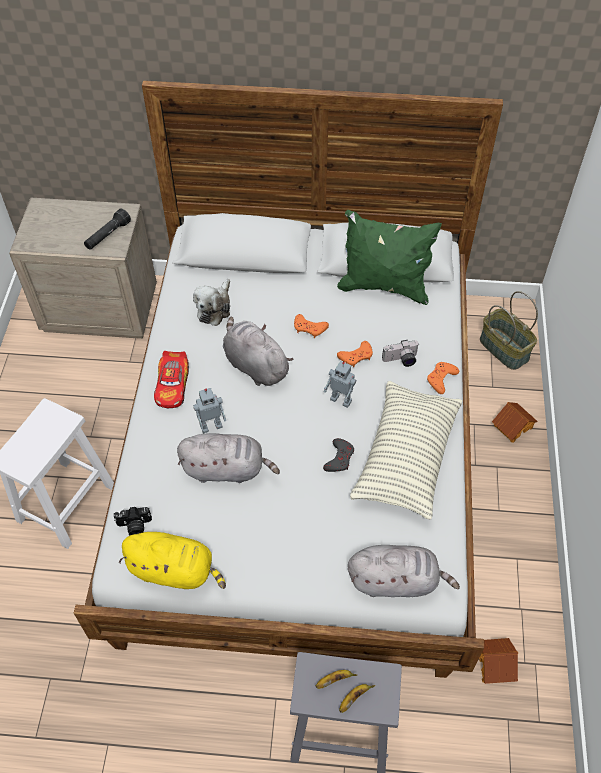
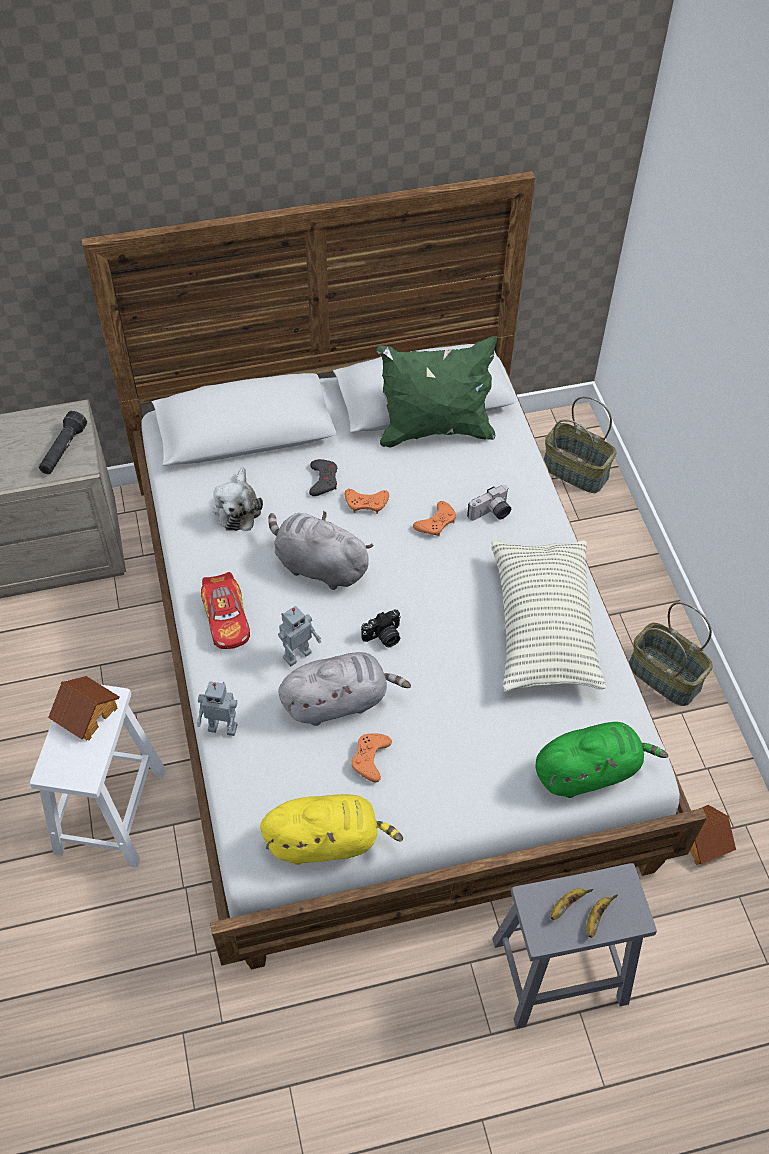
camera: 20 degrees left, 0 degrees up
camera [114,507,152,535] -> camera moved to [361,609,401,647]
grey game controller [323,438,354,472] -> grey game controller moved to [309,459,337,496]
toy robot [324,361,356,408] -> toy robot moved to [197,681,238,736]
grey plush toy [348,545,460,597] -> green plush toy [536,722,668,798]
orange game controller [427,362,459,394] -> orange game controller moved to [351,733,392,782]
toy house [492,402,538,442] -> toy house moved to [48,676,120,740]
none -> basket [629,602,713,706]

